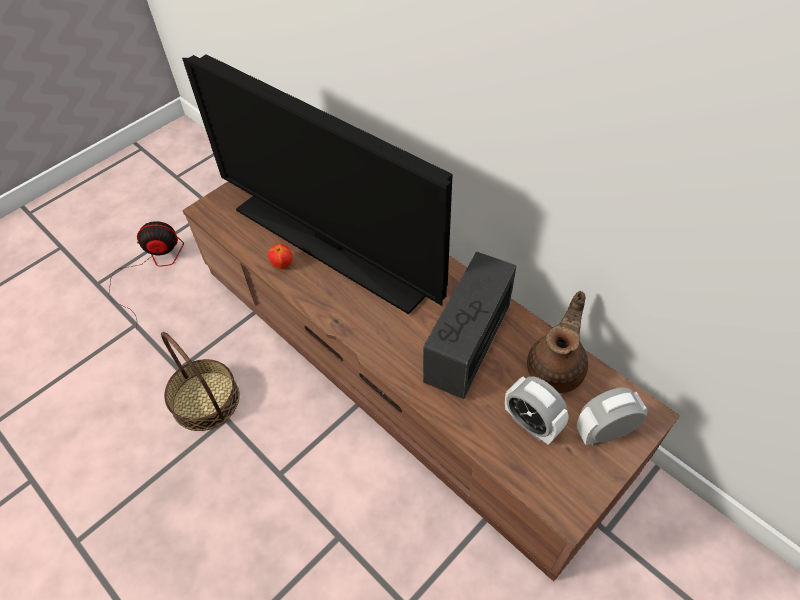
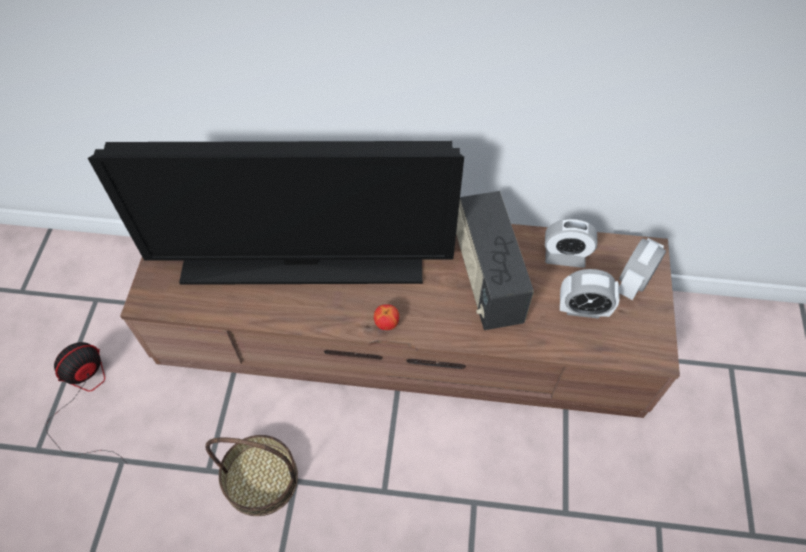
camera: 40 degrees left, 5 degrees up
apple [268,244,292,269] -> apple moved to [374,304,399,330]
brown teapot [527,291,588,393] -> alarm clock [545,219,597,268]

